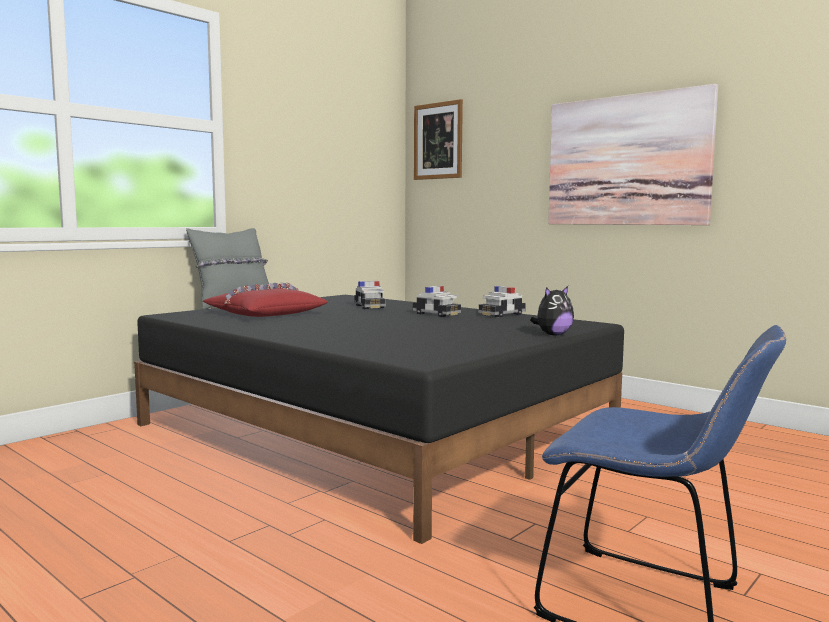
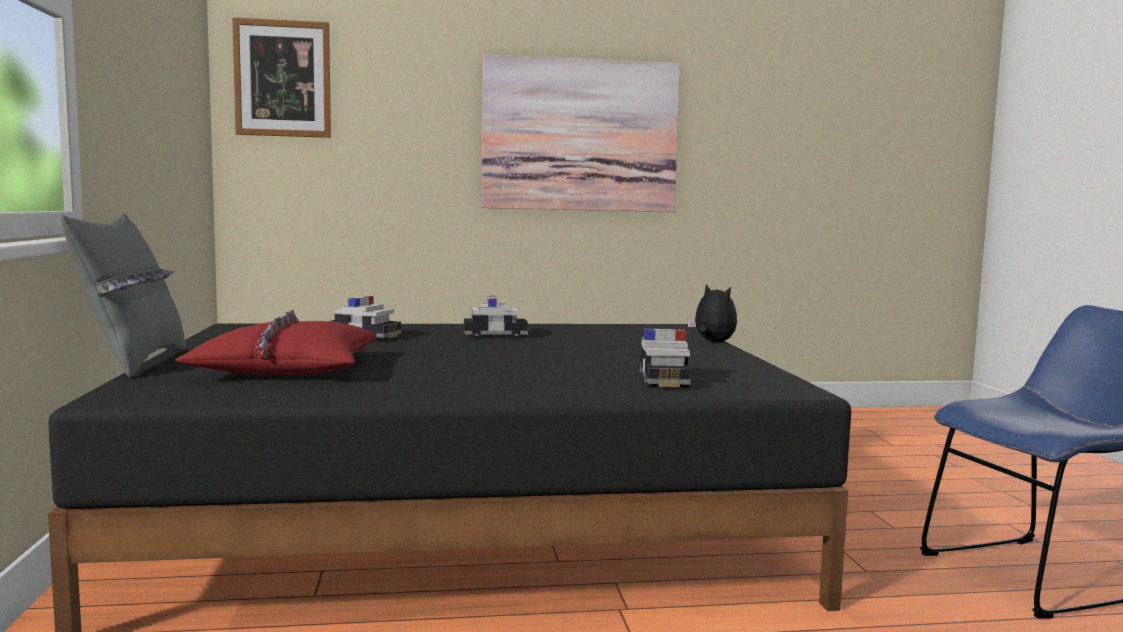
camera: 50 degrees left, 0 degrees up
toy car [479,286,526,317] -> toy car moved to [640,329,691,388]
plush toy [530,286,574,336] -> plush toy turned 45 degrees counterclockwise [687,284,737,343]

